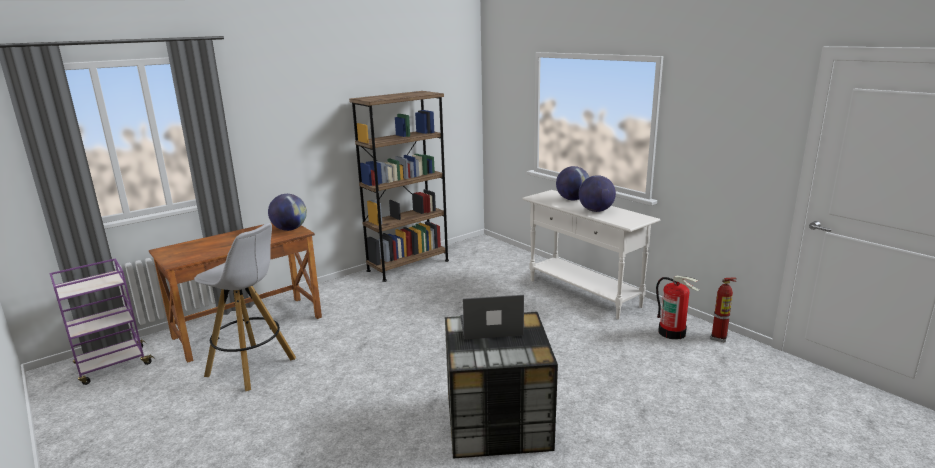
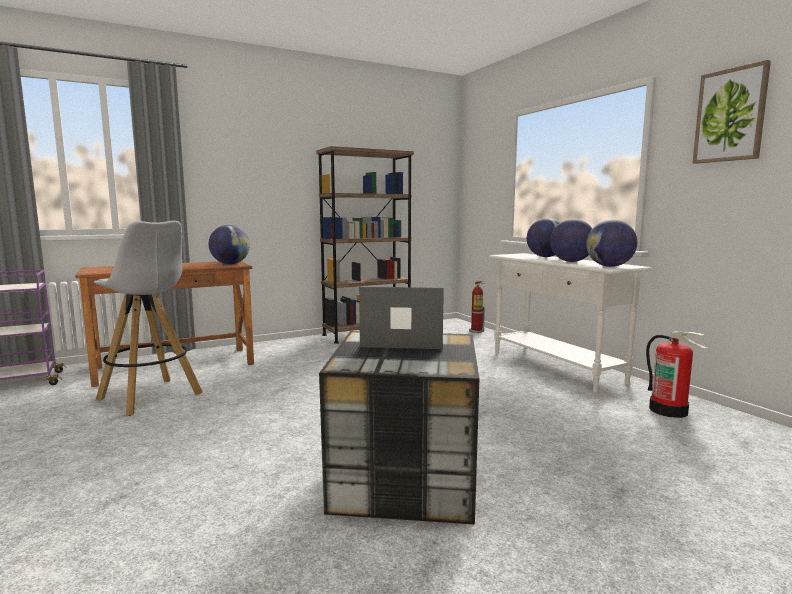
camera: 10 degrees right, 10 degrees down
fire extinguisher [710,278,736,343] -> fire extinguisher moved to [469,281,485,333]
none -> globe [586,219,637,267]
none -> picture [693,60,771,164]

